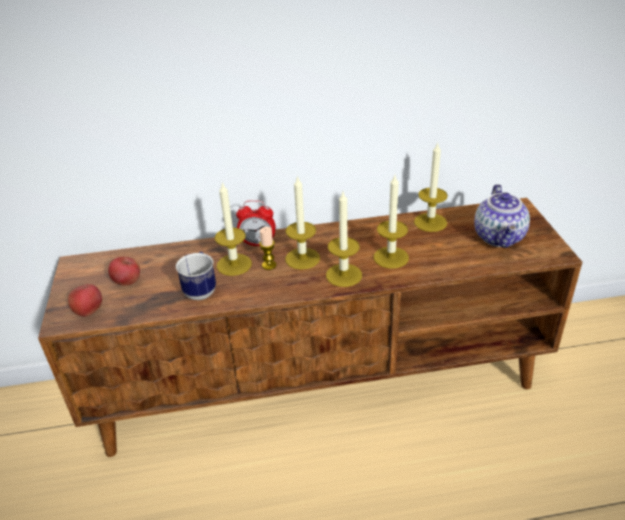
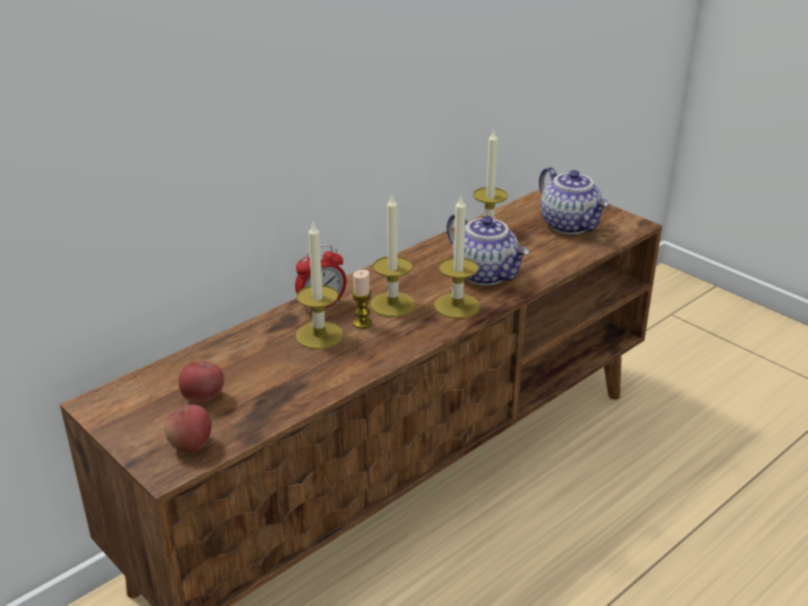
camera: 35 degrees left, 5 degrees down
mug [176,252,216,300] -> none
candle [374,175,409,269] -> teapot [447,213,529,286]

